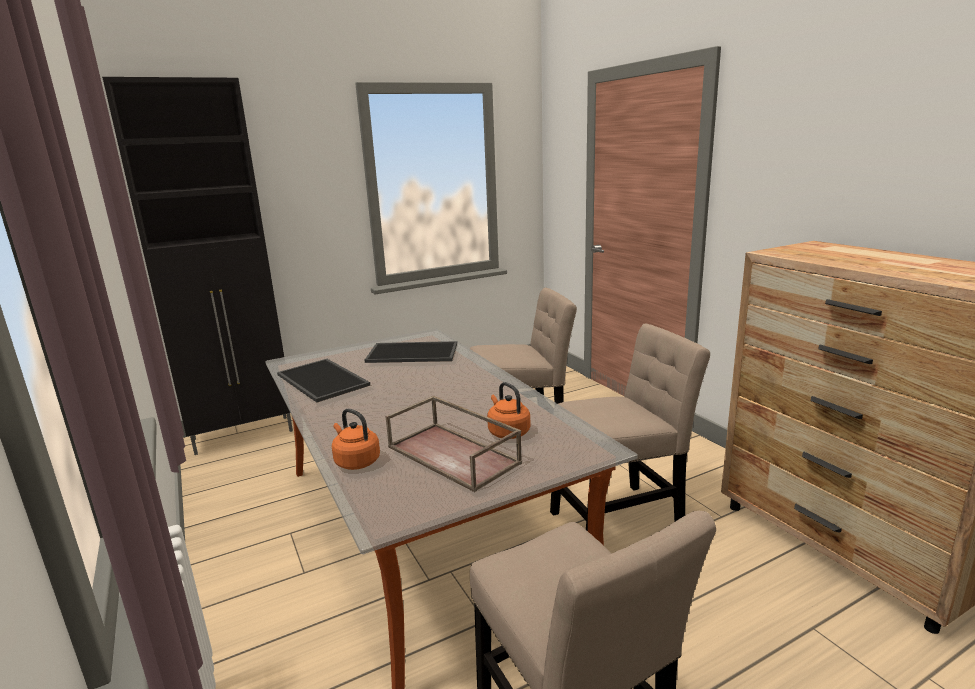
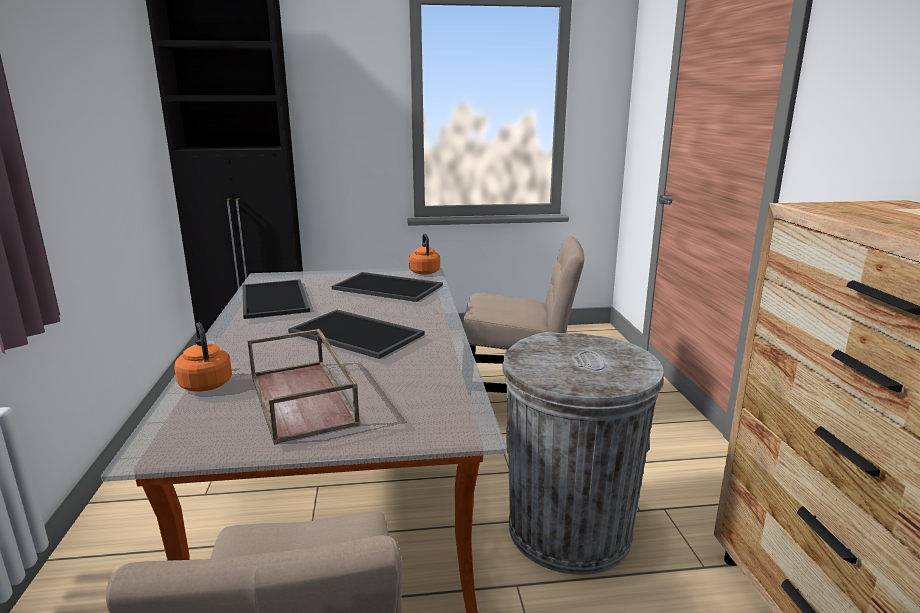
camera: 20 degrees right, 0 degrees up
orange kettle [487,382,530,439] -> orange kettle moved to [409,233,440,275]
beige chair [550,323,710,531] -> grey trash can [502,332,664,575]
none -> tray [288,310,425,359]

